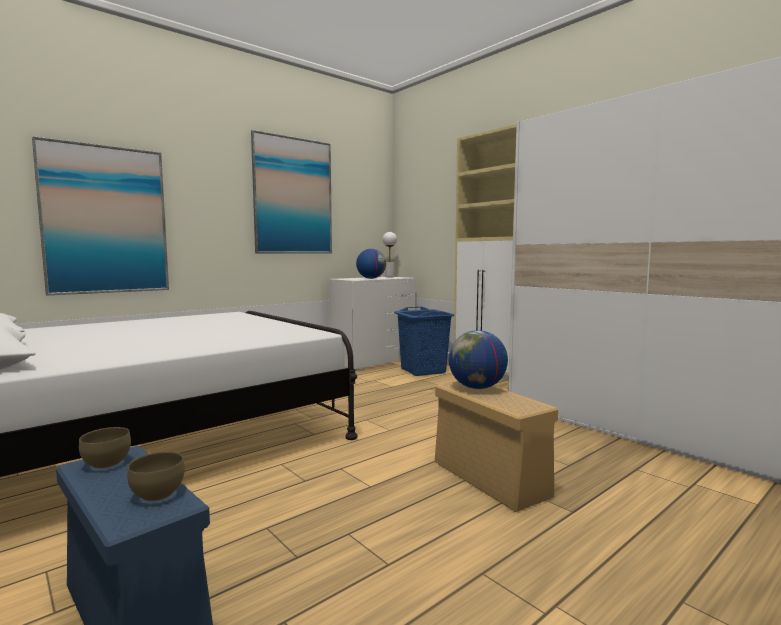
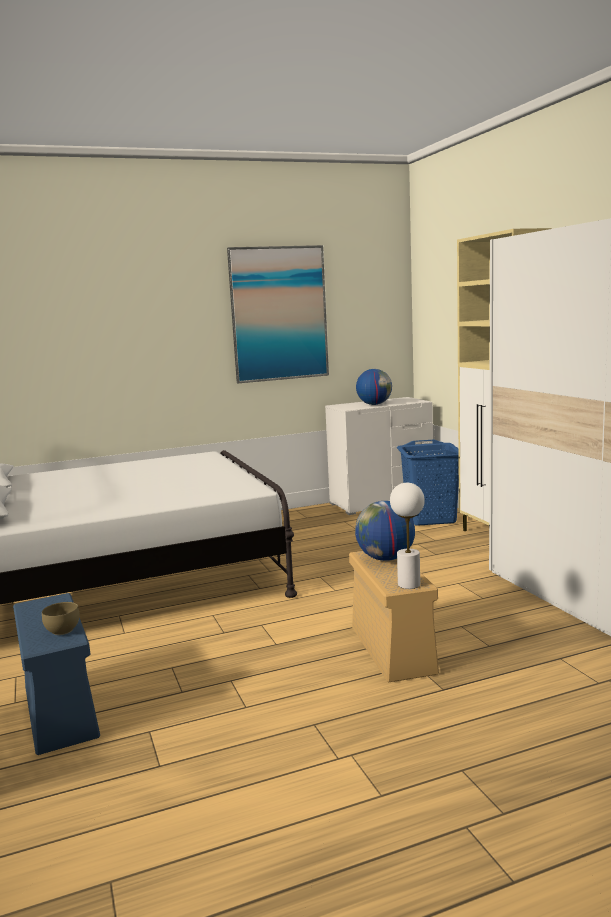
camera: 20 degrees right, 5 degrees up
picture [32,136,169,295] -> none
brown bowl [79,427,131,469] -> none
white table lamp [383,232,397,277] -> white table lamp moved to [390,483,425,589]

